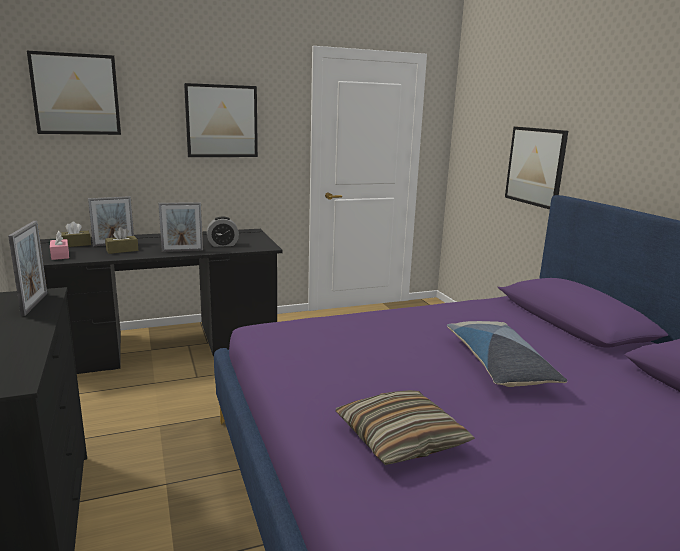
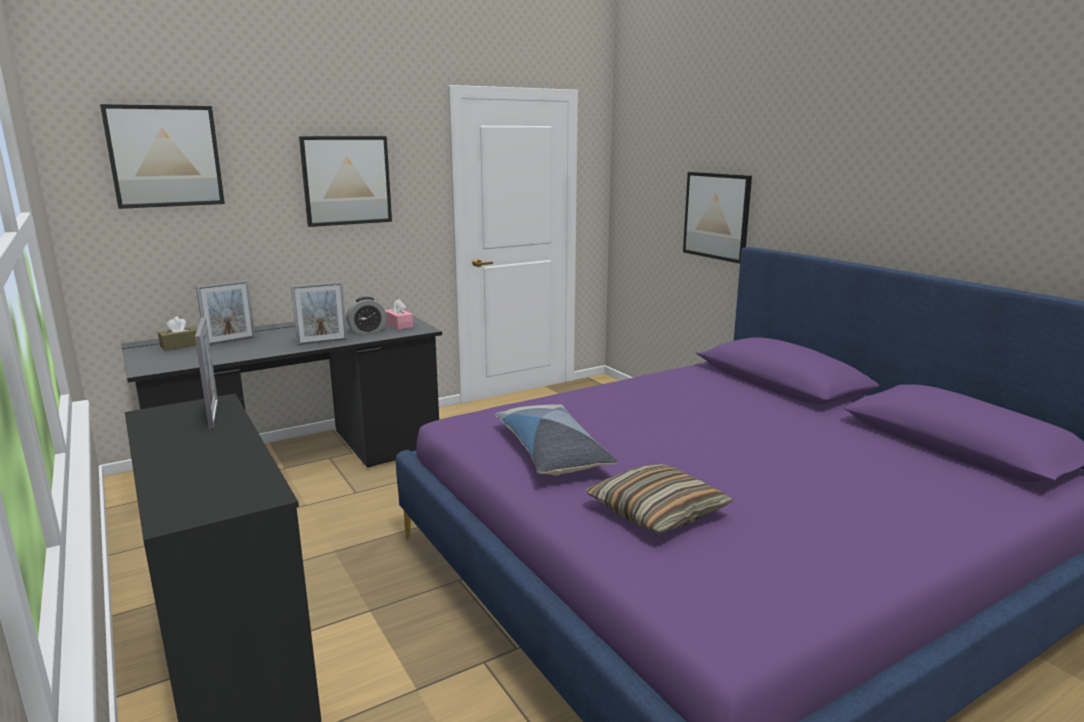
camera: 10 degrees left, 0 degrees up
pink tissue box [50,231,69,260] -> pink tissue box moved to [385,299,413,330]
brown tissue box [105,227,138,254] -> none
pillow [447,321,567,387] -> pillow moved to [495,404,617,475]

